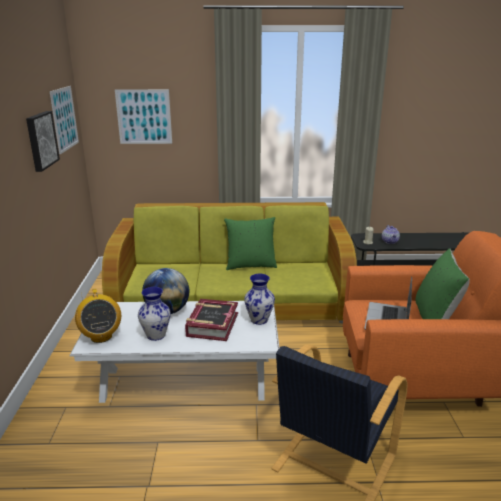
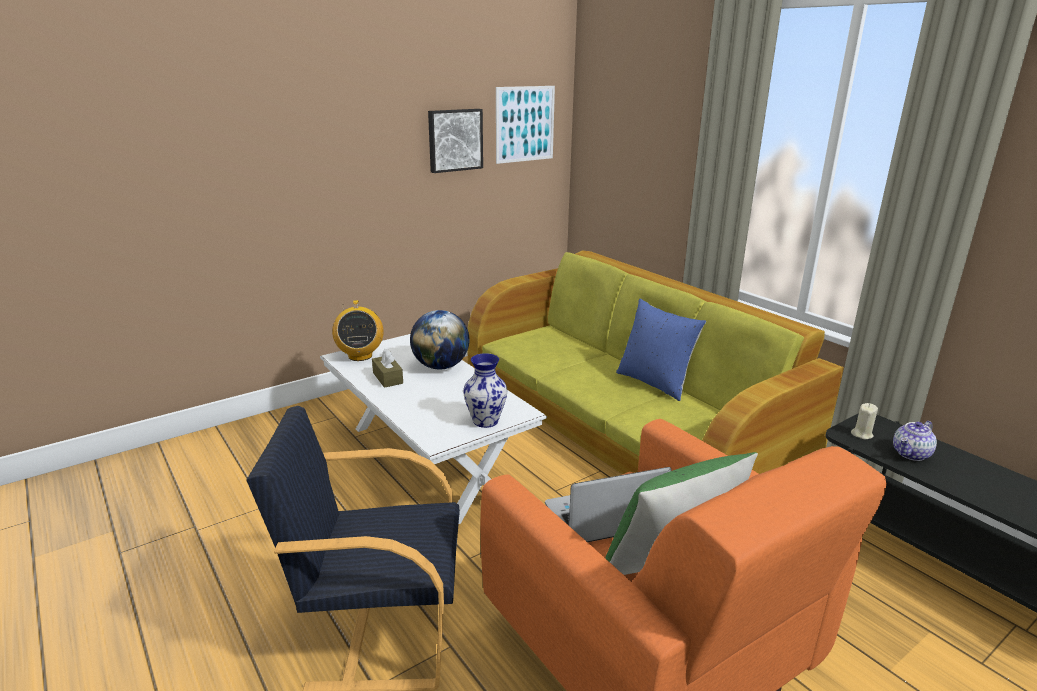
camera: 55 degrees right, 0 degrees up
radio [75,289,121,343] -> radio turned 45 degrees counterclockwise [332,300,384,361]
picture [115,89,172,144] -> none
vase [138,287,170,341] -> brown tissue box [372,349,403,388]
book [185,299,238,341] -> none
green pillow [224,217,277,270] -> blue pillow [616,299,706,401]

